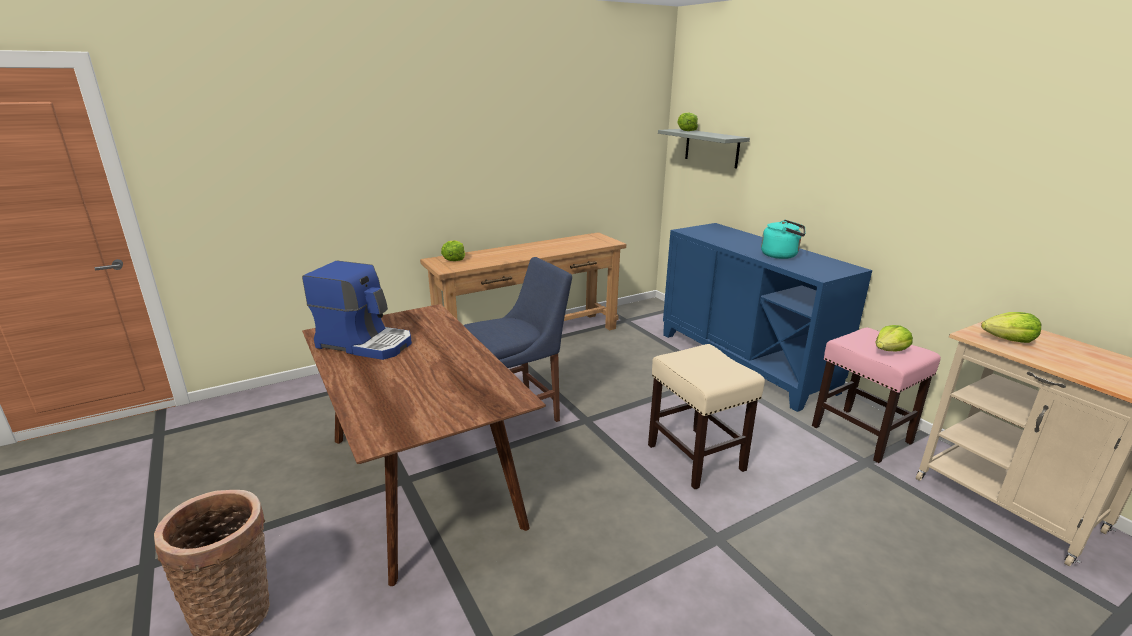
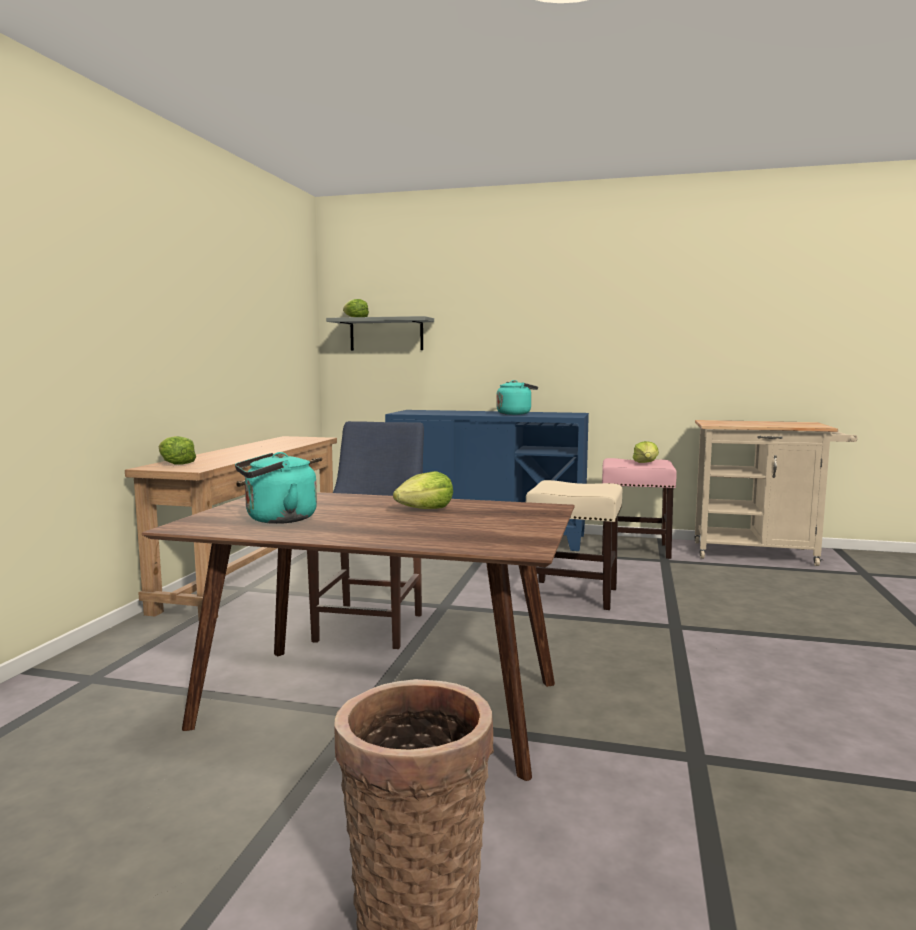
camera: 45 degrees left, 15 degrees down
coffee machine [302,261,412,360] -> turquoise kettle [235,452,317,524]
lettuce [981,312,1041,343] -> lettuce moved to [393,471,453,509]

